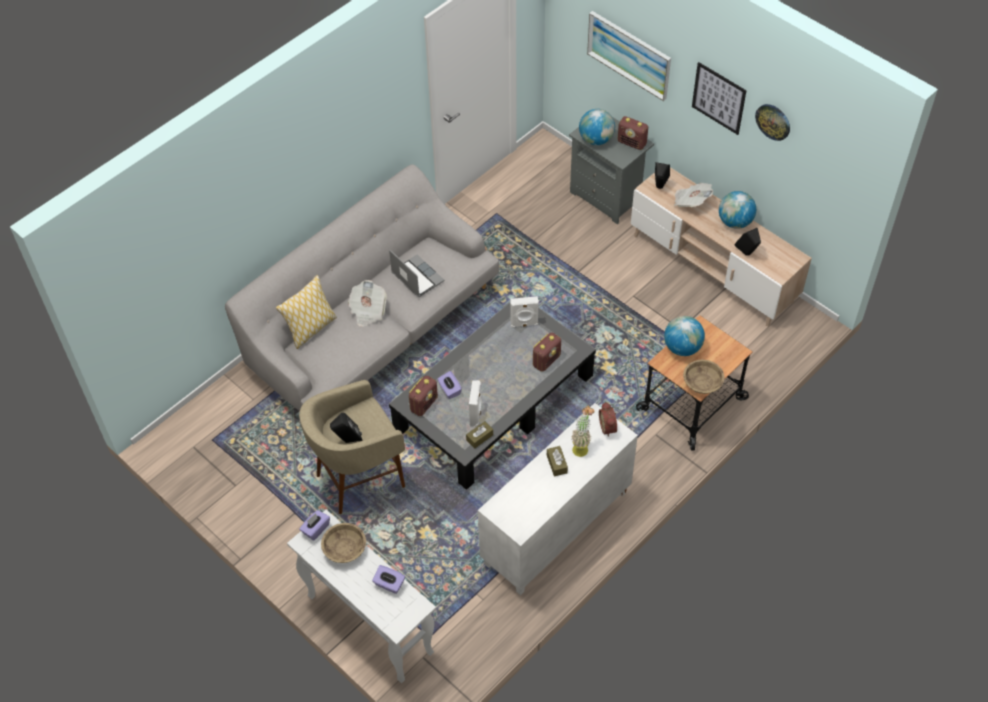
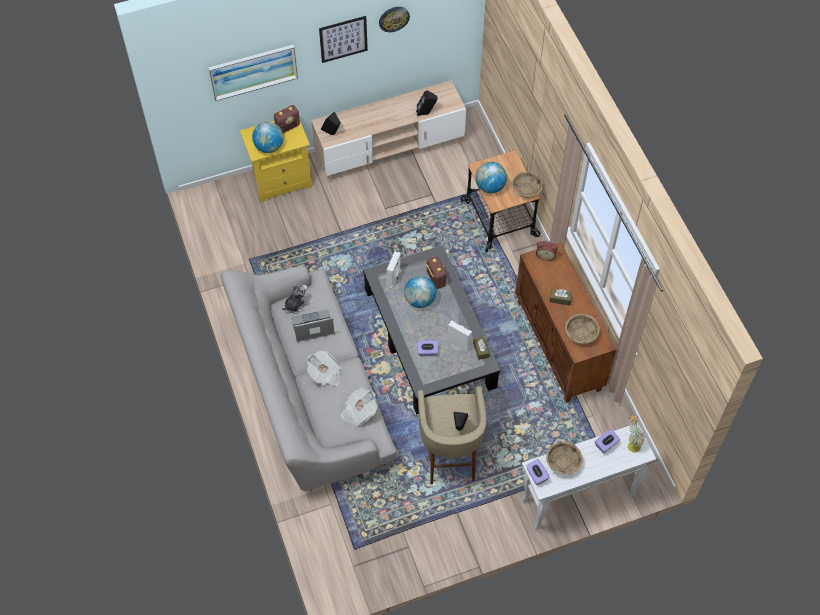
camera: 65 degrees left, 5 degrees up
pillow [276,275,337,349] -> none
radio [409,376,438,416] -> none
white cabinet [478,403,638,595] -> brown cabinet [515,242,616,402]
grey nightstand [569,118,654,224] -> yellow nightstand [240,121,312,202]
potted plant [571,405,594,457] -> potted plant moved to [628,414,646,452]
newspaper [674,183,713,207] -> newspaper moved to [341,388,377,427]
globe [719,191,756,229] -> globe moved to [404,276,437,308]
none -> plush toy [282,285,309,314]
none -> beige bowl [565,314,600,344]

